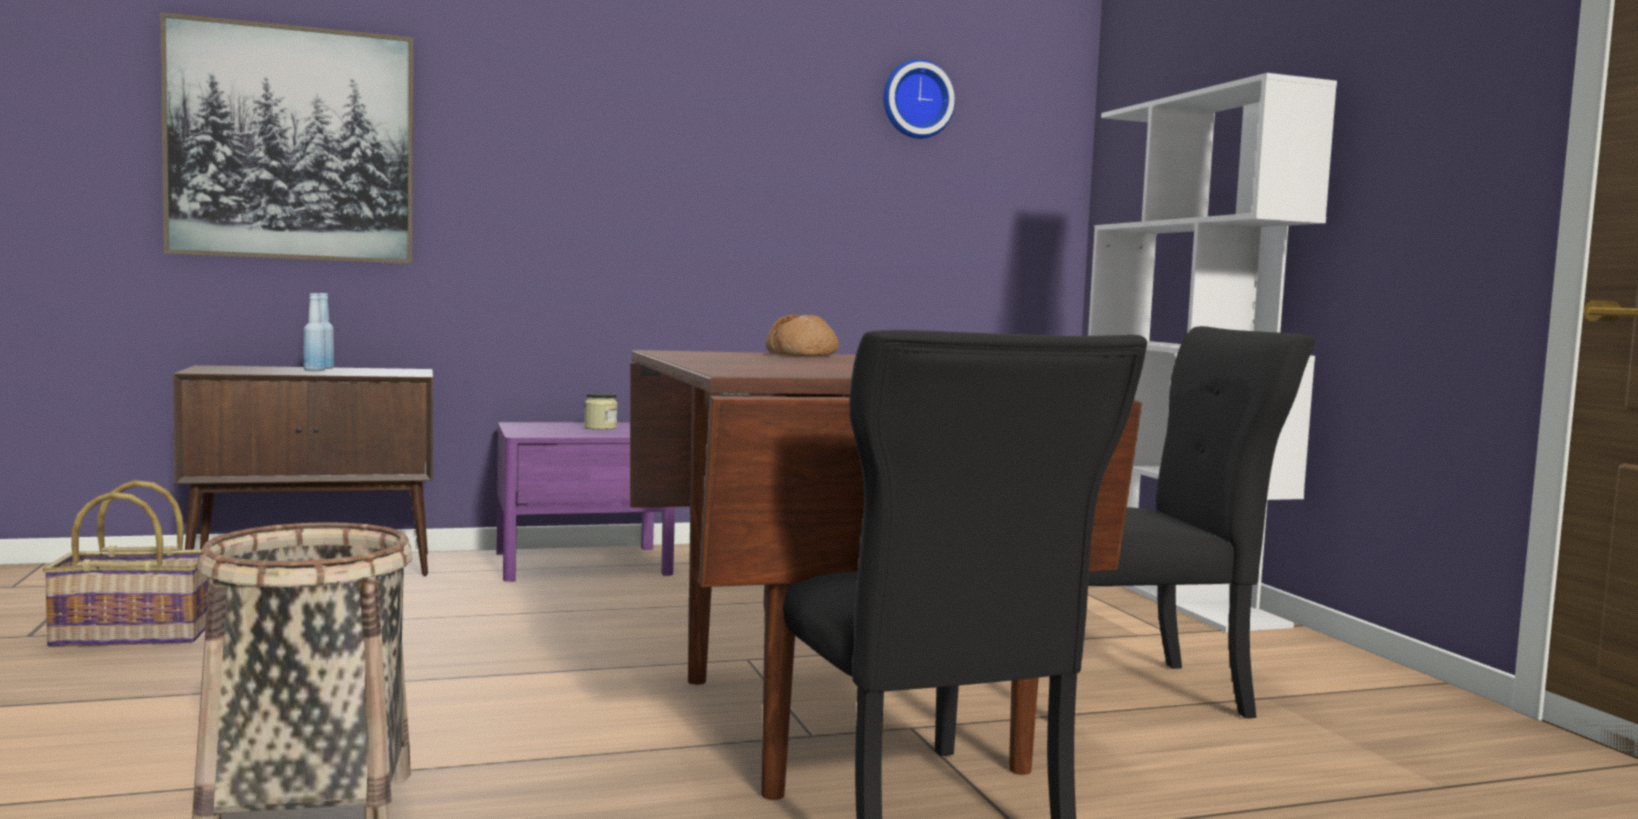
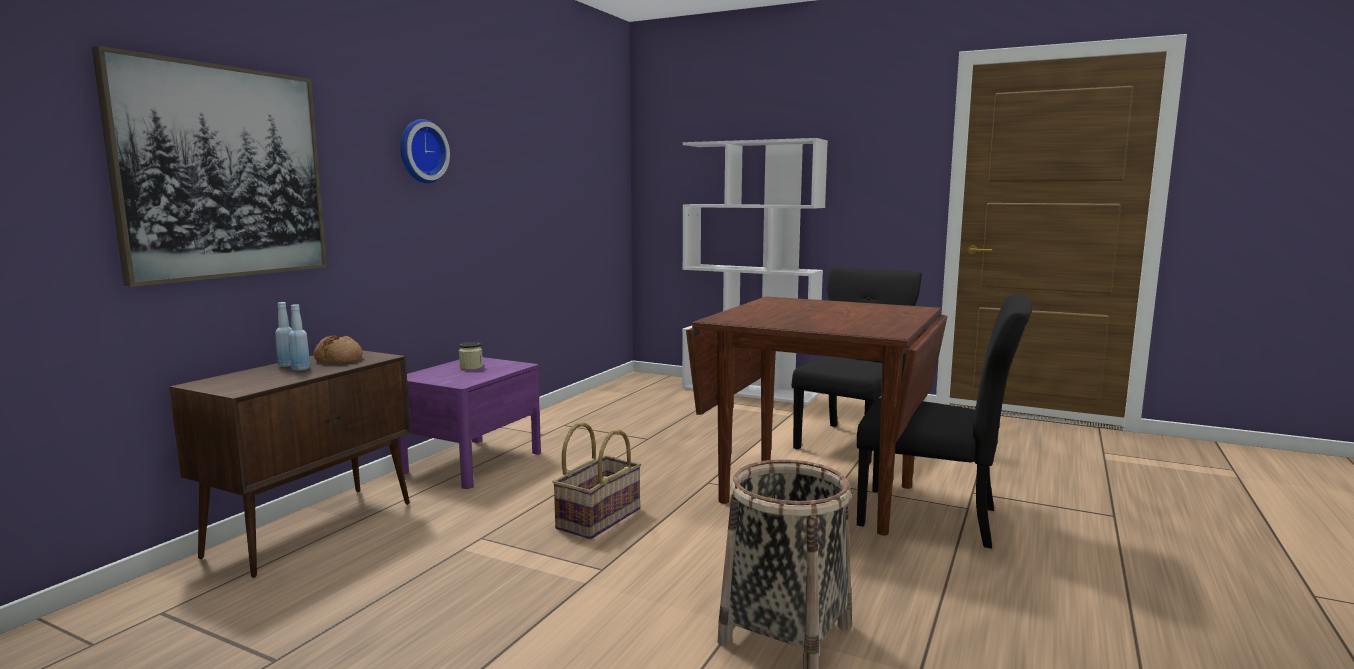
camera: 45 degrees left, 5 degrees up
basket [42,480,207,647] -> basket moved to [552,422,641,539]
bread [766,315,839,357] -> bread moved to [314,336,362,364]
wall clock [883,59,955,139] -> wall clock moved to [400,119,450,183]

